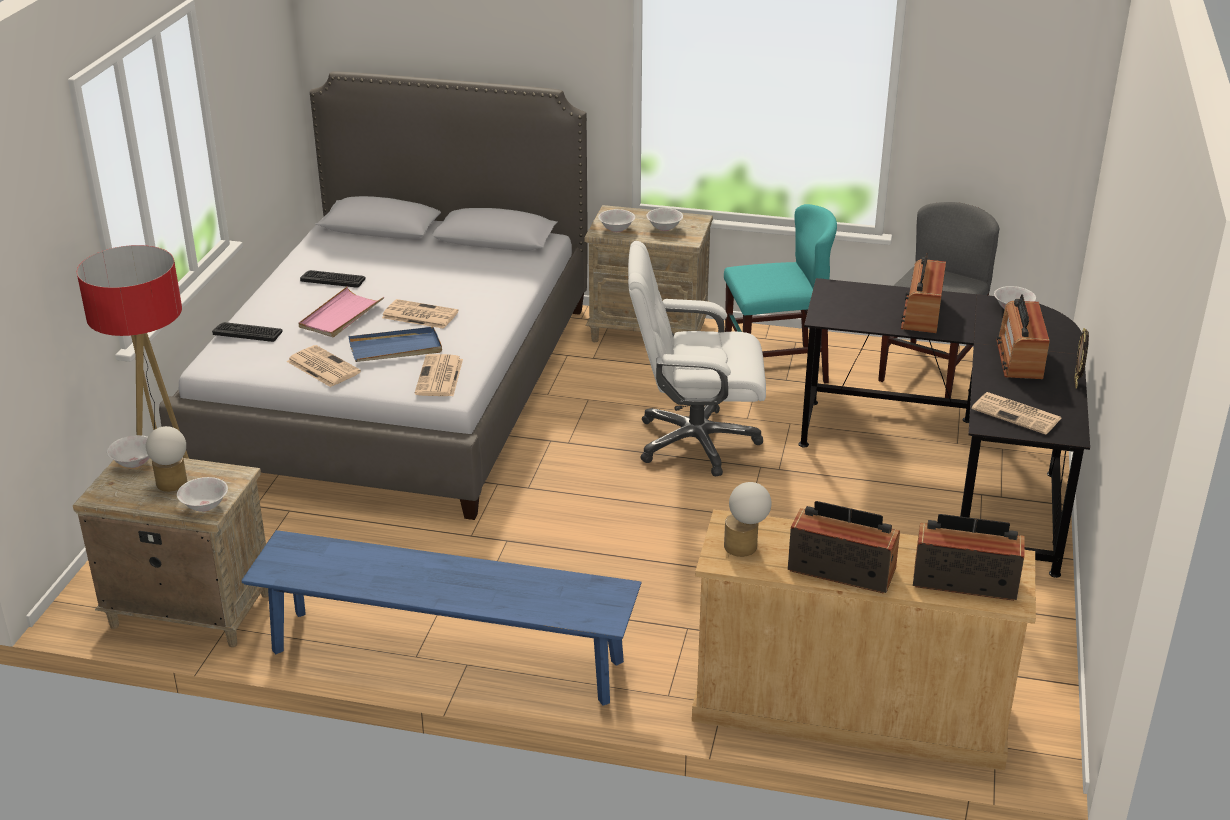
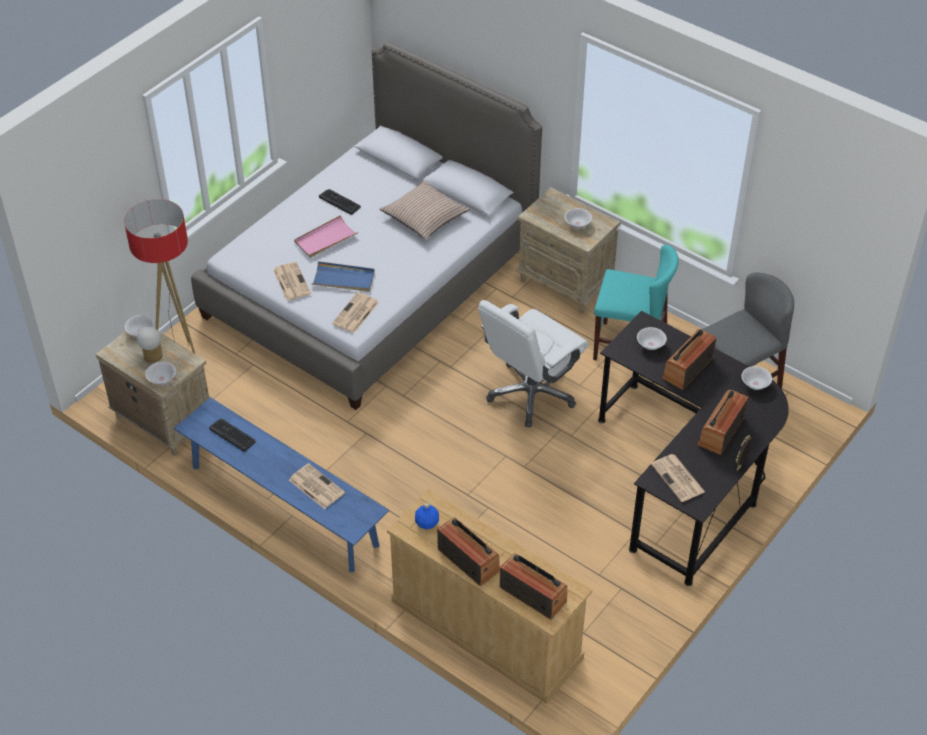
camera: 25 degrees right, 15 degrees up
keyboard [212,322,283,342] -> keyboard moved to [209,419,256,452]
newspaper [382,299,458,329] -> newspaper moved to [289,463,345,509]
white bowl [598,209,635,232] -> white bowl moved to [637,327,667,350]
white office chair [628,241,766,477] -> white office chair turned 75 degrees counterclockwise [478,300,589,427]
table lamp [724,482,772,557] -> blue bottle [415,503,439,530]
none -> pillow [380,181,470,240]

